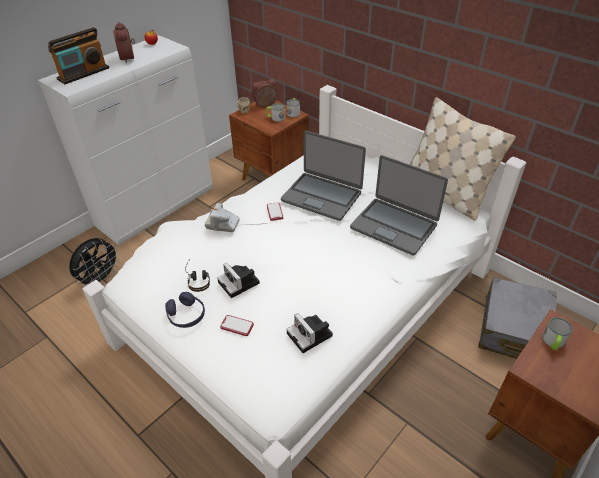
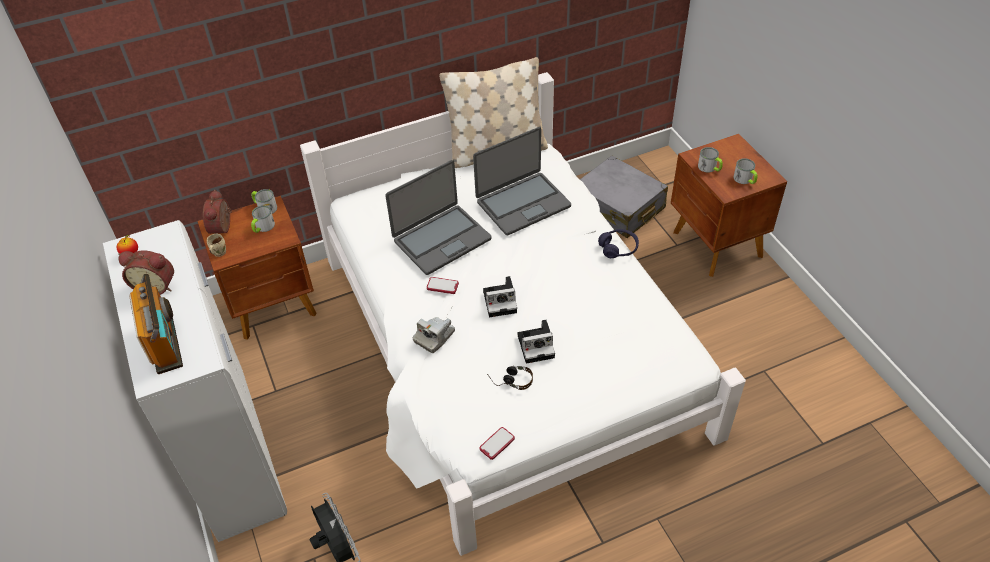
camera: 65 degrees left, 5 degrees up
purple headphones [165,292,205,328] -> purple headphones moved to [598,229,639,258]
phone [220,315,254,336] -> phone moved to [479,427,515,460]
camera [286,313,333,353] -> camera moved to [483,276,517,317]
none -> mug [733,158,757,184]

